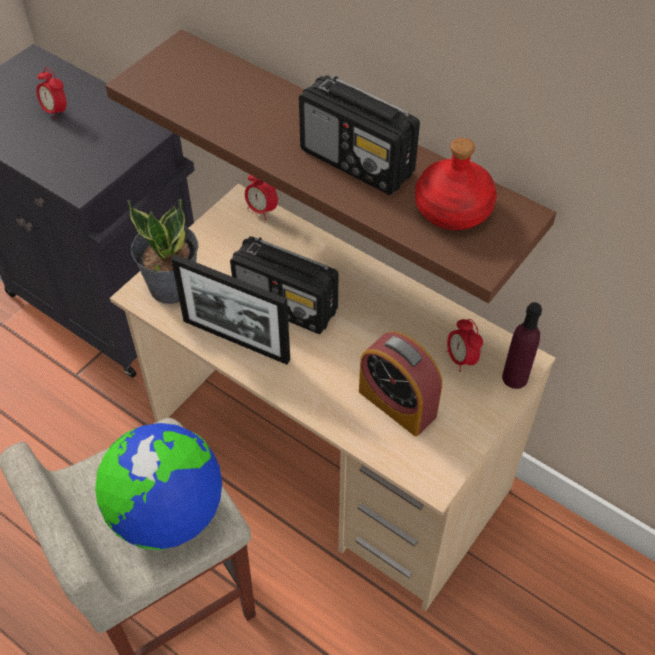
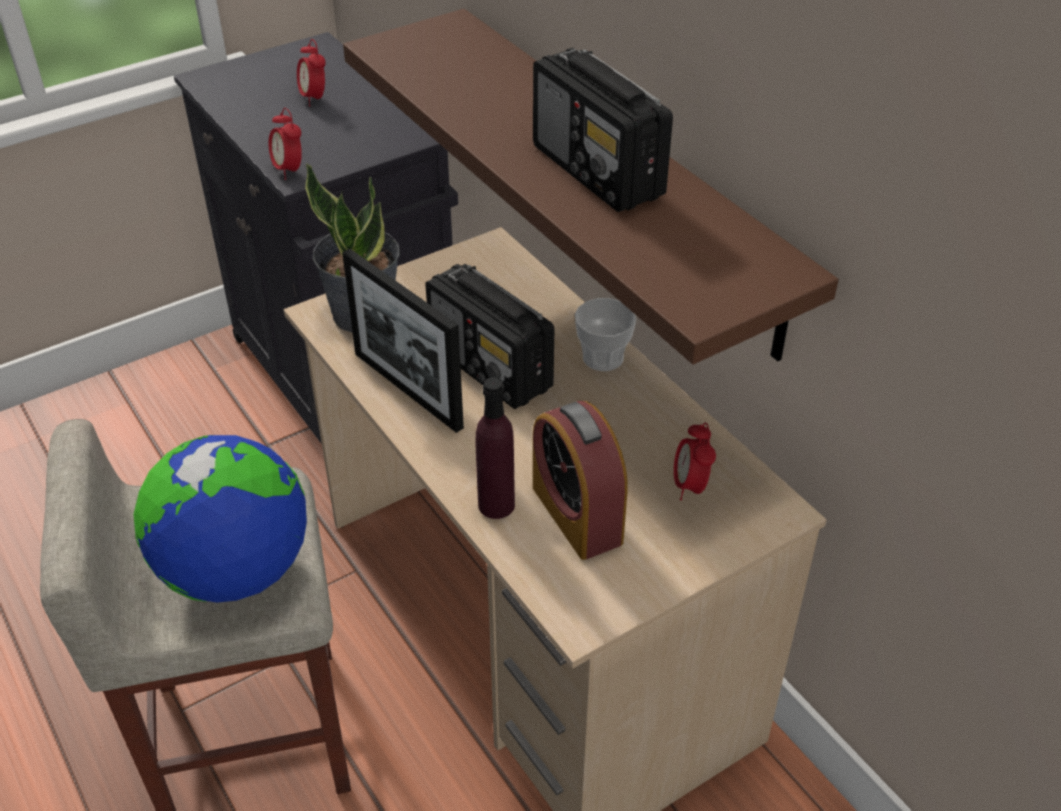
camera: 20 degrees right, 10 degrees down
alarm clock [245,175,278,220] -> alarm clock moved to [269,108,302,180]
red bottle [415,138,497,230] -> none
purple bottle [502,302,542,389] -> purple bottle moved to [476,377,515,519]
none -> cup [575,298,636,371]

